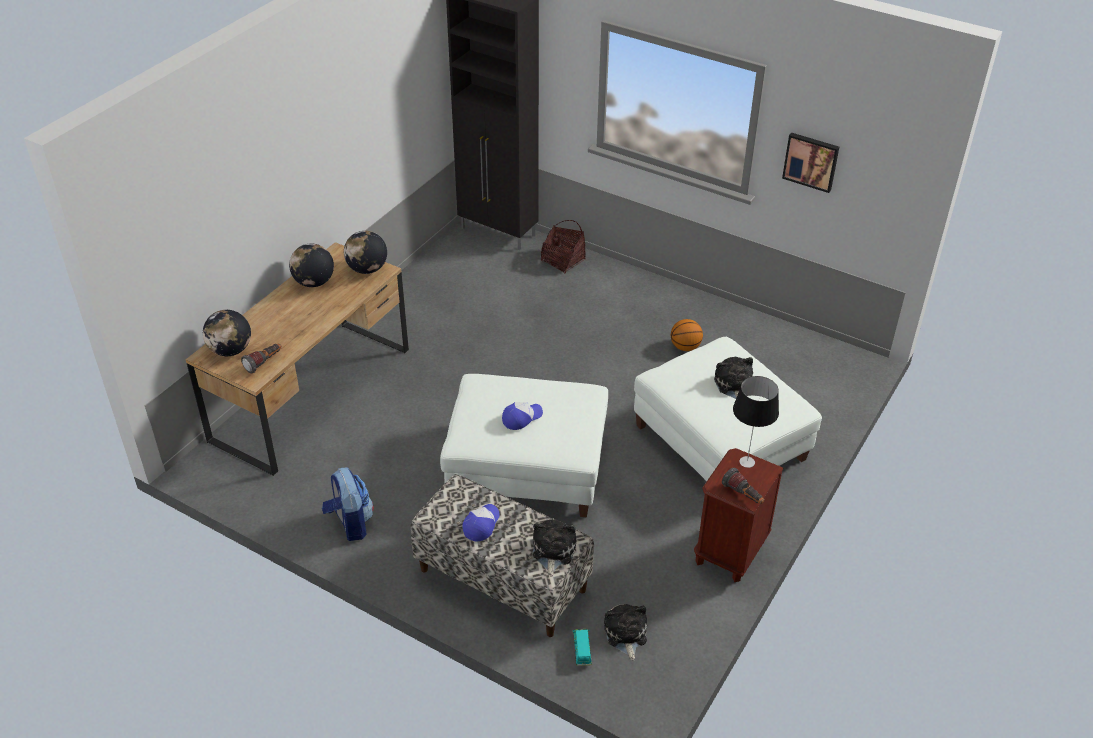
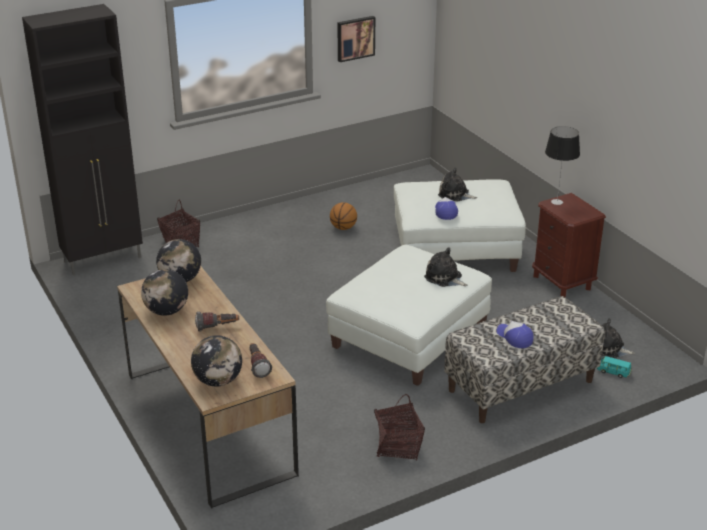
camera: 60 degrees left, 10 degrees down
backpack [322,467,374,541] -> basket [374,394,425,461]
cap [502,402,543,430] -> cap moved to [435,197,458,220]
plush toy [533,519,576,576] -> plush toy moved to [424,247,467,287]
flashlight [722,468,764,504] -> flashlight moved to [195,312,239,332]

